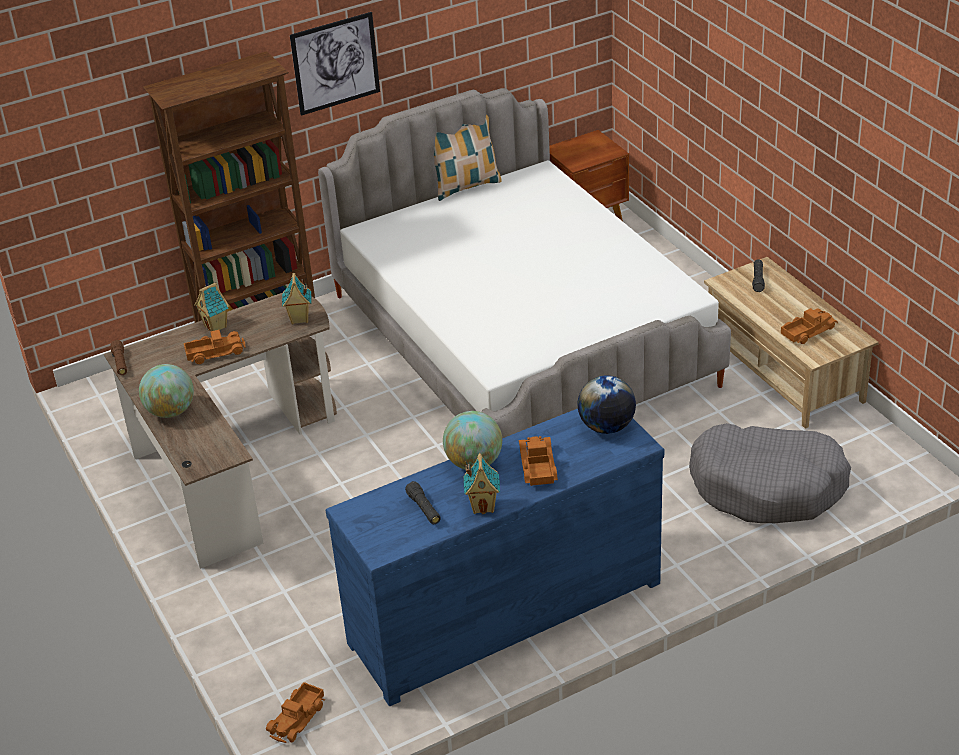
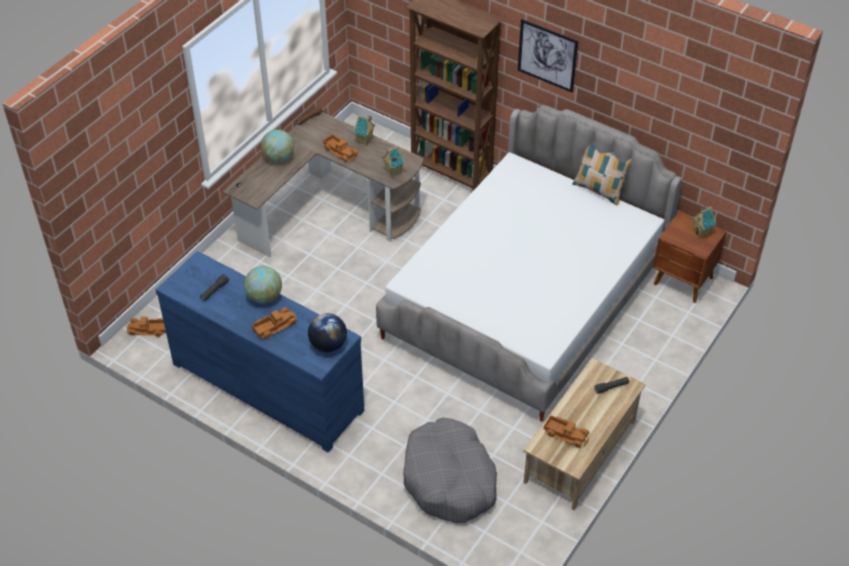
camera: 60 degrees right, 10 degrees up
toy house [464,453,500,514] -> toy house moved to [691,205,716,238]

